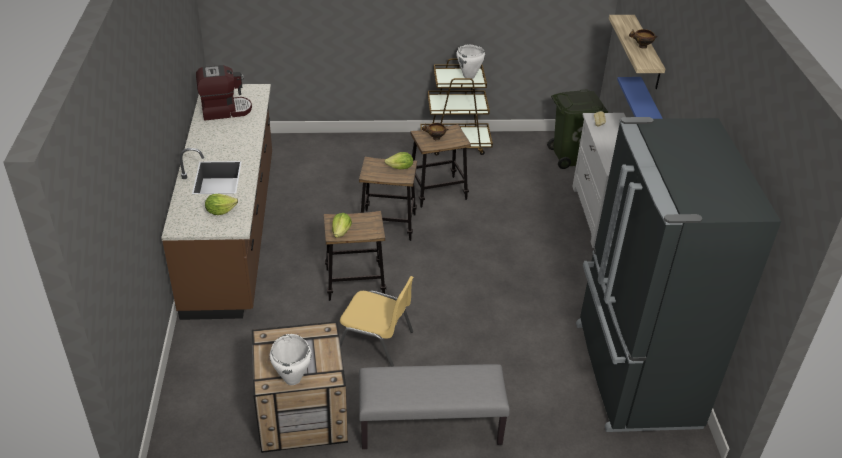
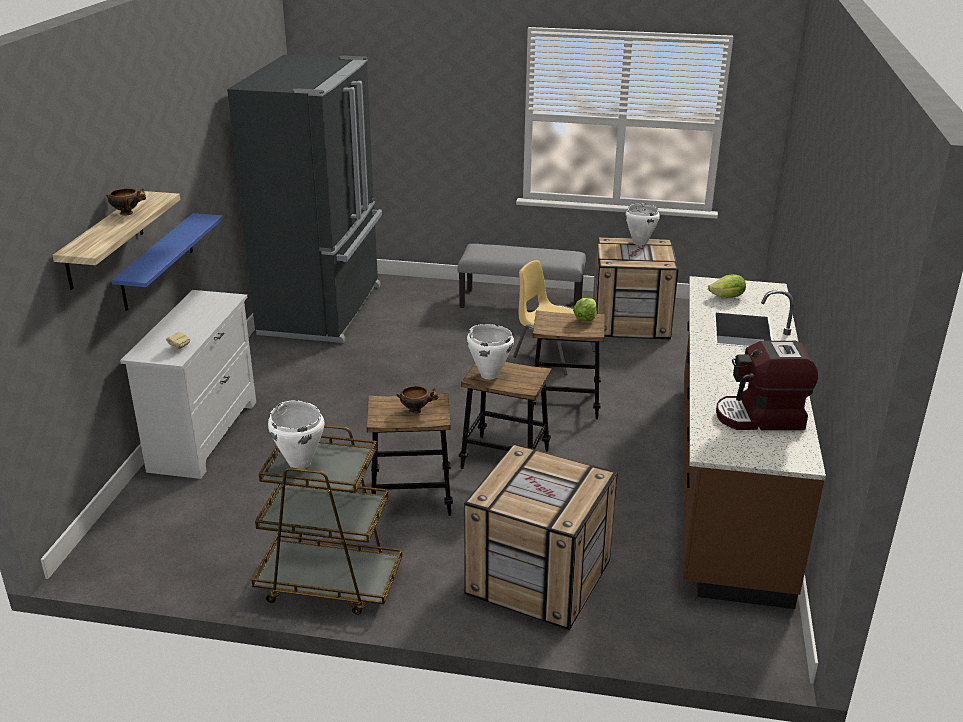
camera: 165 degrees left, 10 degrees down
lettuce [385,152,413,169] -> white cooking pot [467,324,514,379]
green trash can [547,90,608,169] -> none
none -> crate [464,444,618,630]

